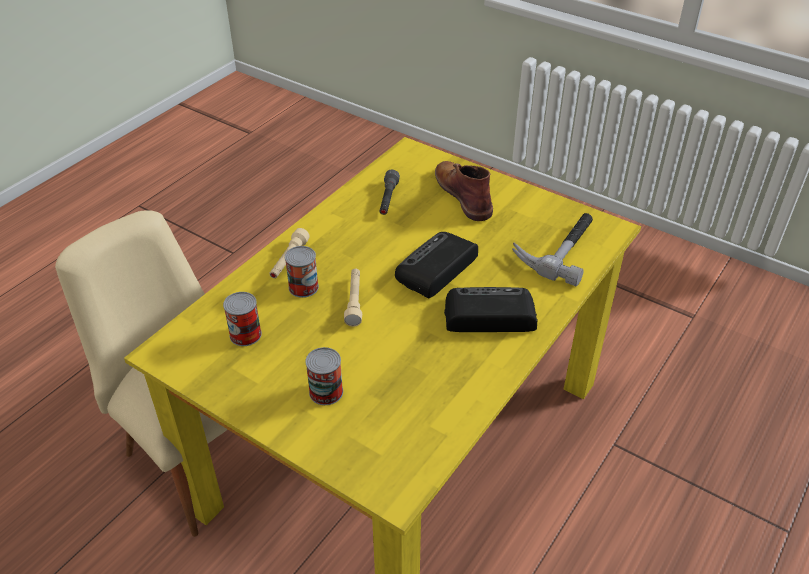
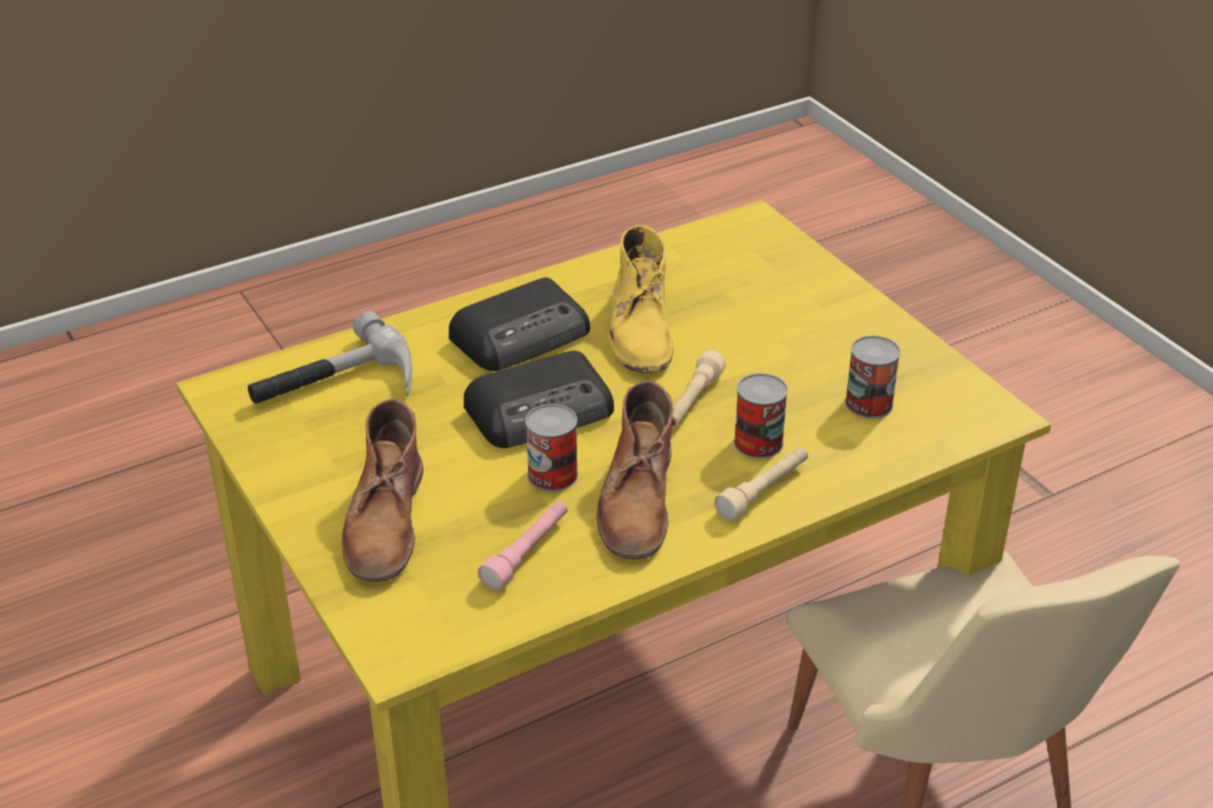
camera: 155 degrees left, 5 degrees down
can [305,347,343,405] -> can moved to [525,404,578,491]
grey flashlight [380,170,400,215] -> pink flashlight [478,501,568,591]
radio [444,287,538,332] -> radio turned 60 degrees counterclockwise [449,278,590,371]
none -> brown boot [596,381,673,559]
none -> yellow boot [608,225,673,373]

